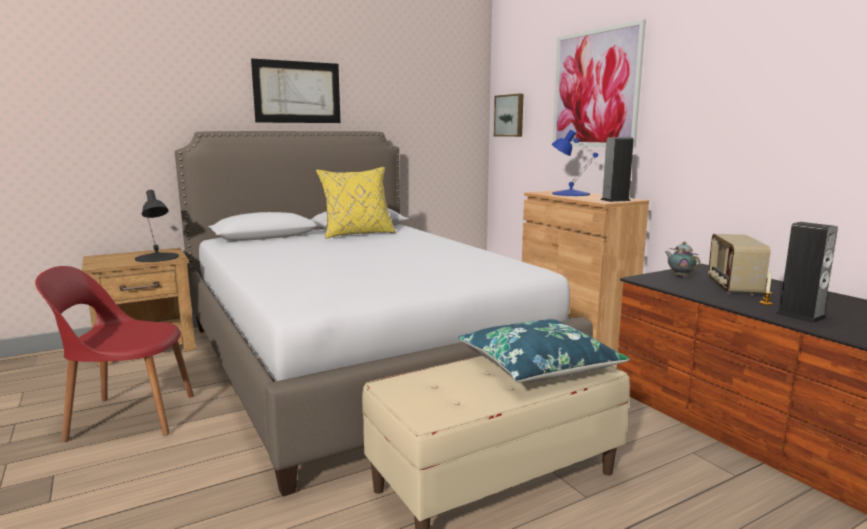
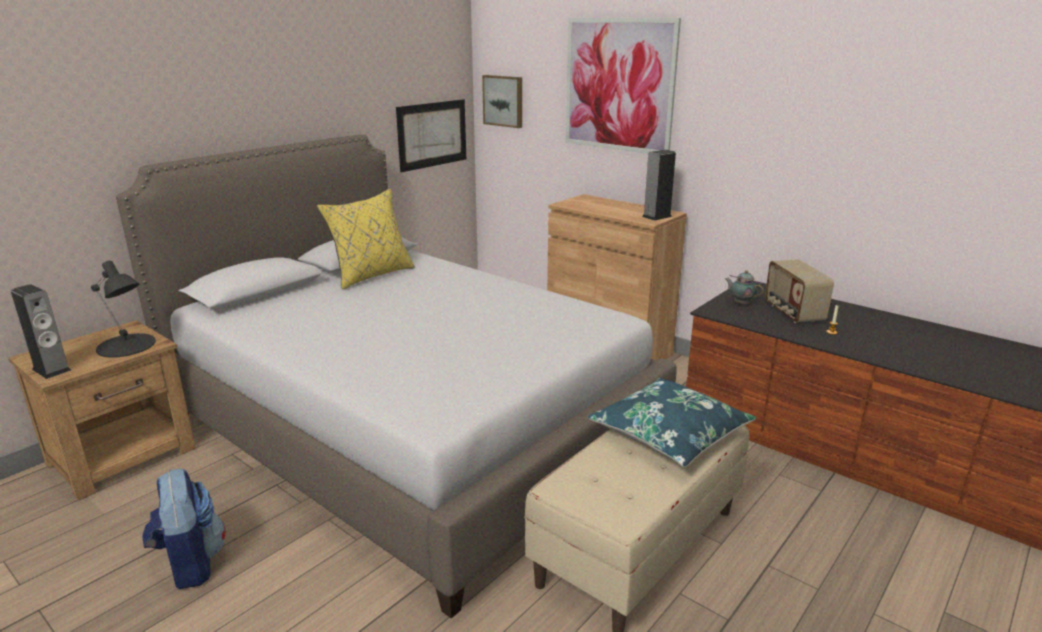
camera: 20 degrees left, 10 degrees up
red chair [35,266,194,442] -> backpack [142,469,226,589]
picture [251,58,341,123] -> picture moved to [396,99,466,172]
blue table lamp [552,130,598,196] -> none
speaker [776,222,838,323] -> speaker moved to [11,284,71,379]

